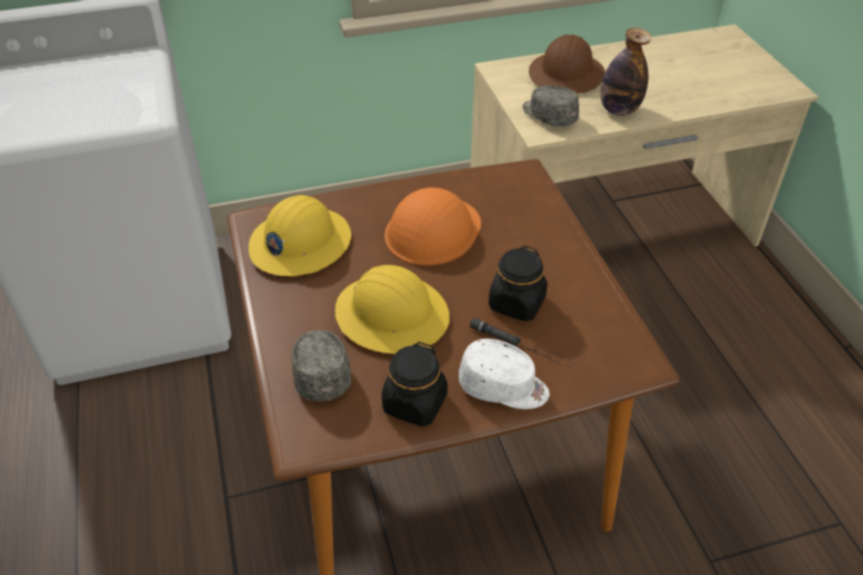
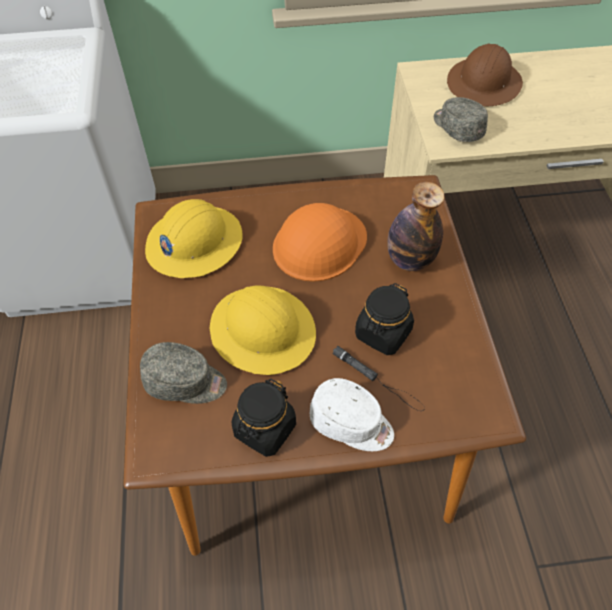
camera: 10 degrees right, 10 degrees up
grey cap [292,330,352,402] -> grey cap turned 105 degrees clockwise [140,342,227,404]
bottle [600,28,651,116] -> bottle moved to [387,182,445,271]

